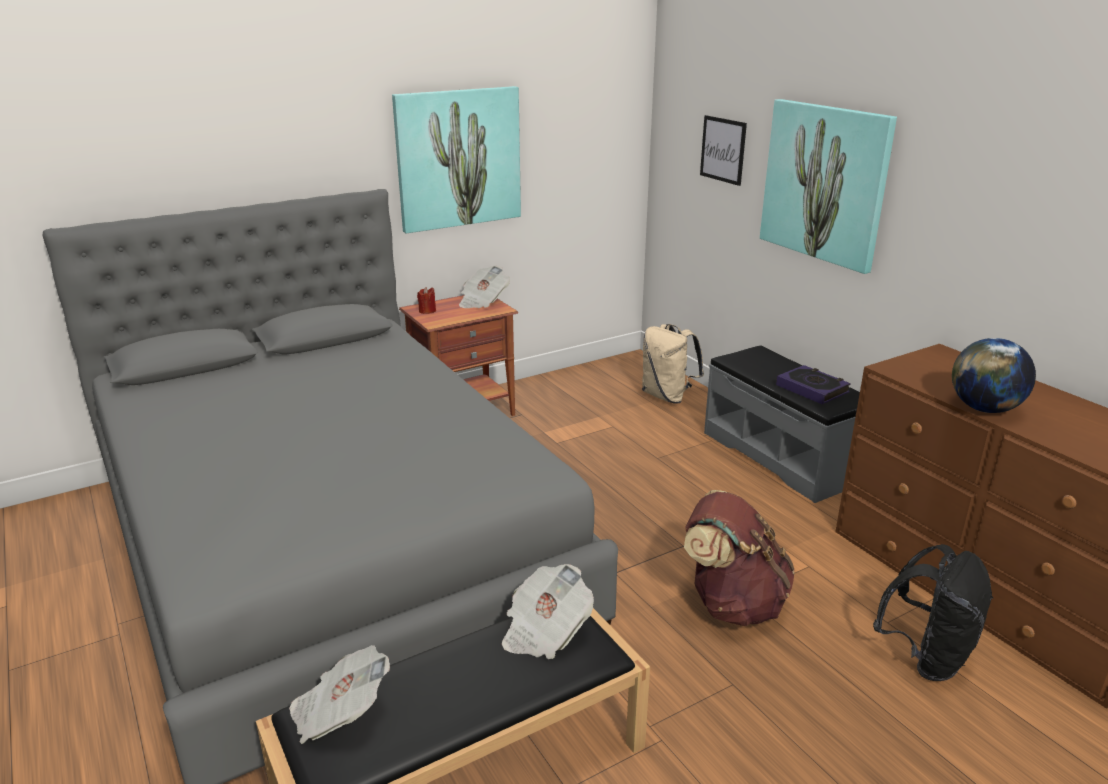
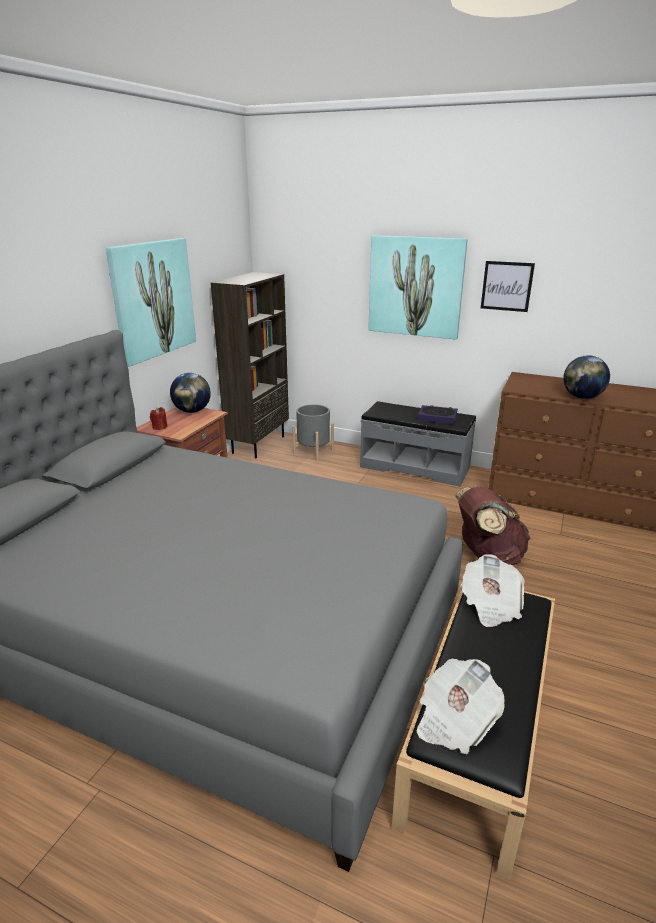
camera: 35 degrees left, 0 degrees up
newspaper [459,266,510,308] -> globe [170,373,211,413]
beige backpack [642,324,704,404] -> grey planter [292,404,334,461]
picture [700,115,747,186] -> picture moved to [481,261,535,312]
black backpack [873,544,994,681] -> none
none -> brown bookcase [211,272,289,458]

